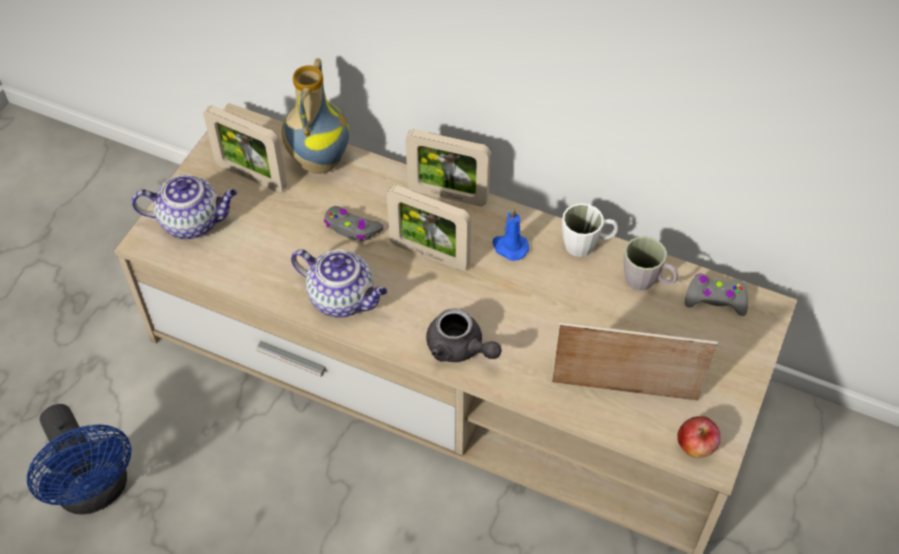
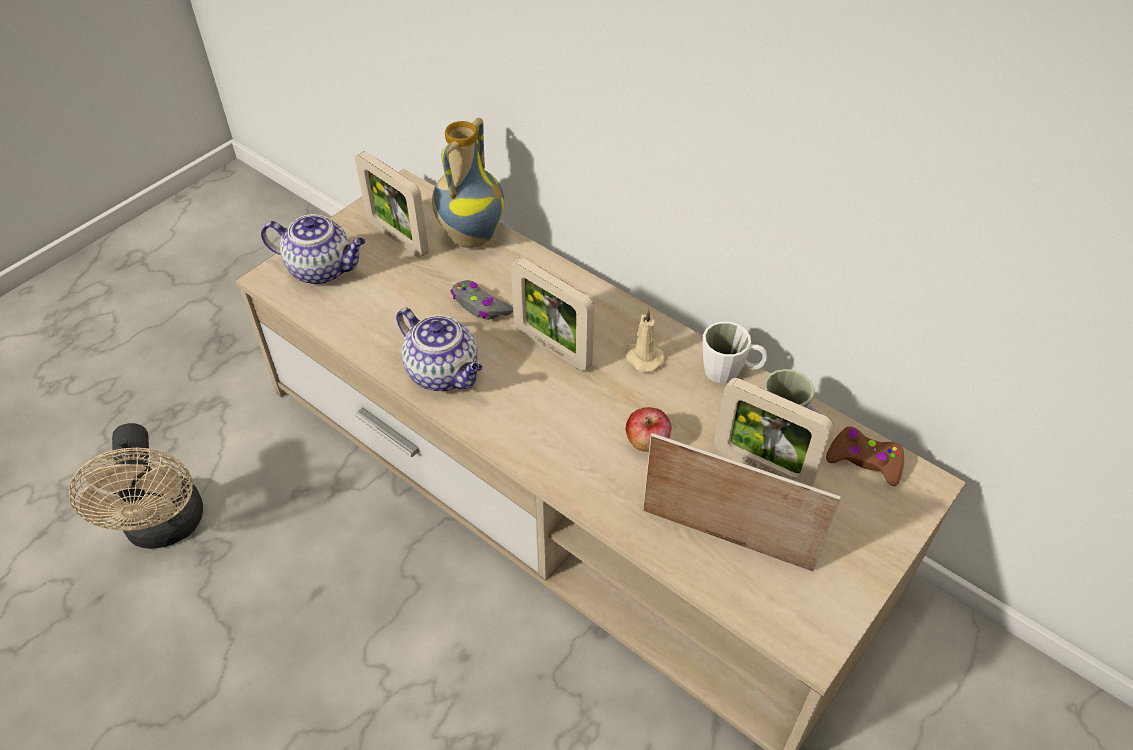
camera: 15 degrees right, 5 degrees down
blue fan [27,404,132,514] -> beige fan [69,423,203,549]
picture frame [406,129,491,206] -> picture frame moved to [714,378,834,486]
grey teapot [426,308,502,362] -> none
blue candle [492,208,529,261] -> beige candle [625,308,665,372]
apple [677,416,721,458] -> apple moved to [626,407,672,452]
grey game controller [685,274,748,316] -> brown game controller [826,426,904,486]

